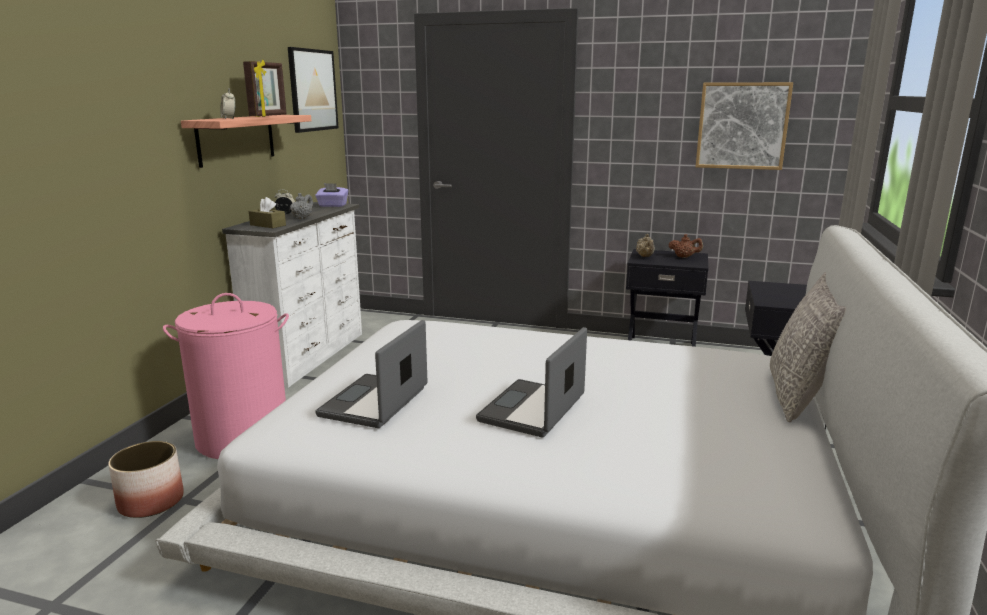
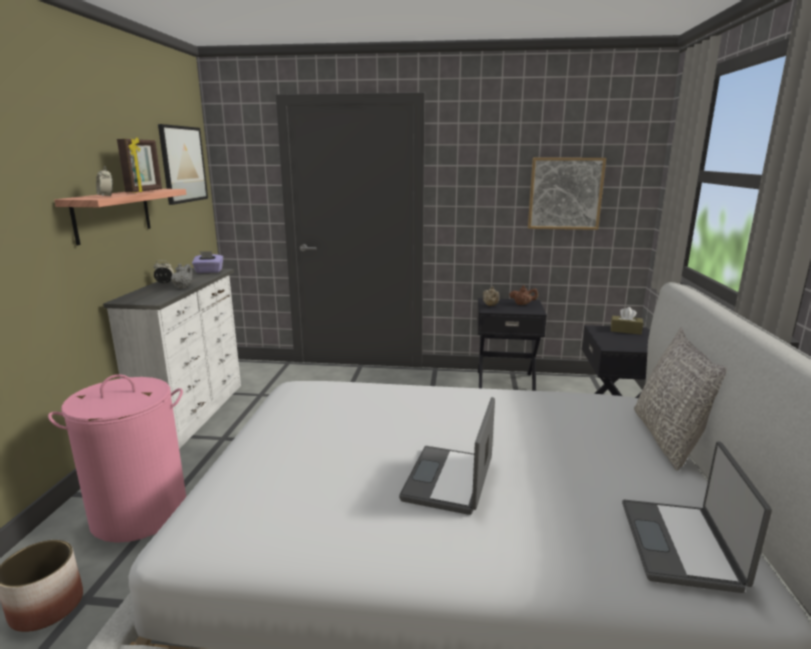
camera: 10 degrees left, 0 degrees up
brown tissue box [249,197,286,228] -> brown tissue box moved to [611,307,643,335]
laptop [315,320,428,428] -> laptop moved to [622,441,772,593]

